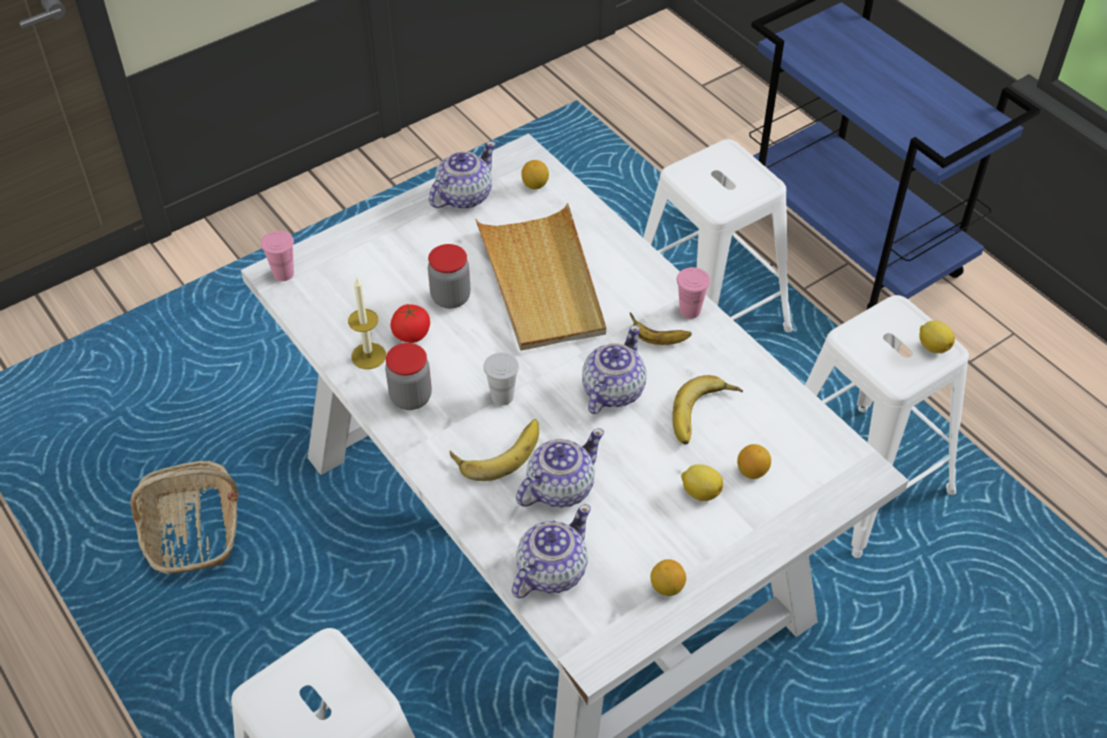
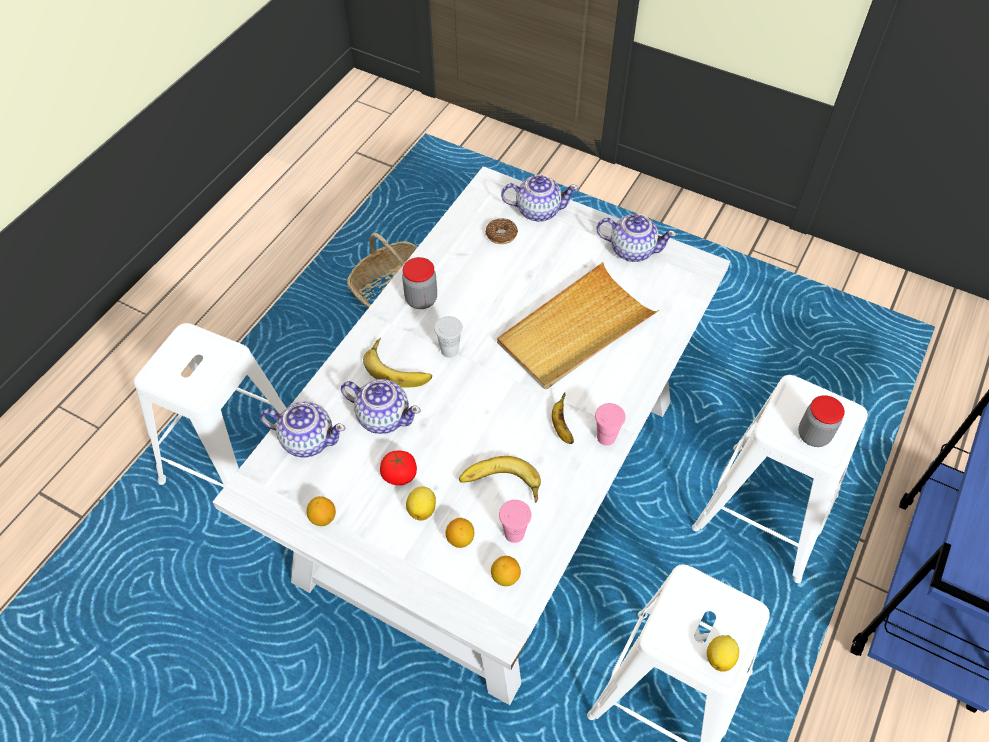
camera: 65 degrees right, 5 degrees up
pink cup [261,231,294,281] -> pink cup moved to [499,500,532,543]
candle [348,277,386,369] -> none
tomato [391,304,430,343] -> tomato moved to [380,451,417,486]
jar [428,244,471,309] -> jar moved to [798,395,845,447]
lemon [521,160,549,190] -> lemon moved to [491,556,521,586]
teapot [582,325,646,414] -> teapot moved to [501,175,578,222]
none -> donut [486,218,518,244]

